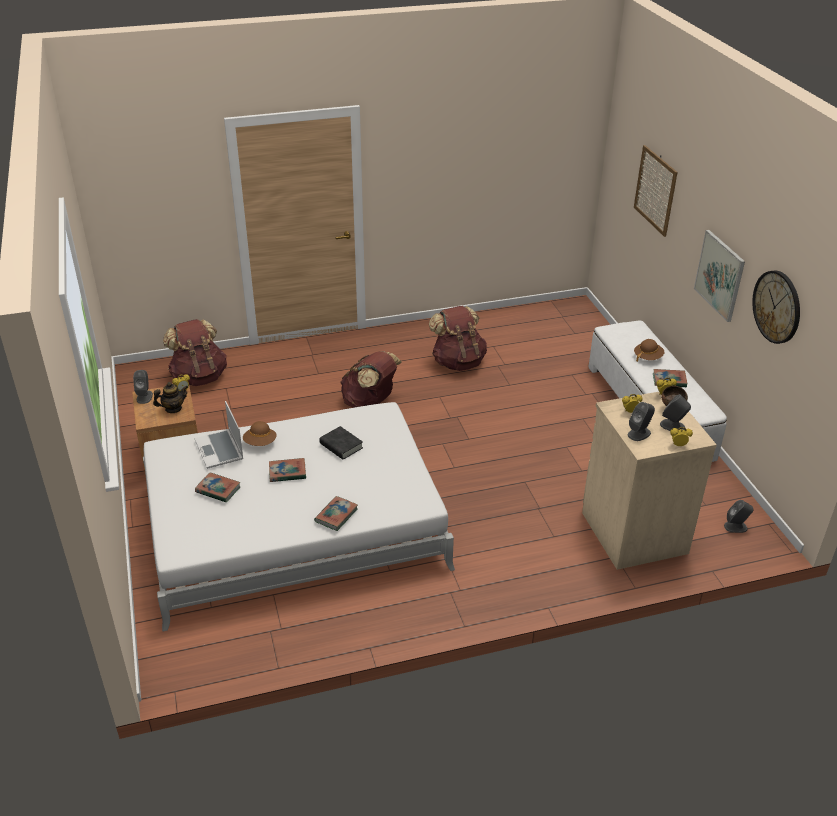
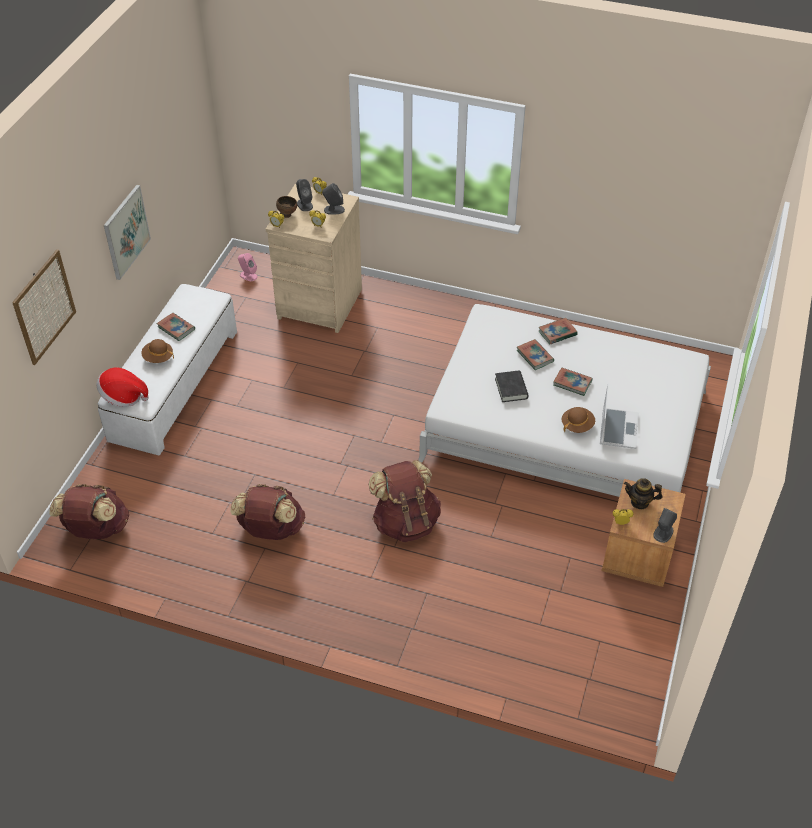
camera: 145 degrees left, 10 degrees up
brown backpack [163,319,227,386] -> brown backpack moved to [49,484,129,539]
book [195,472,241,503] -> book moved to [517,339,554,370]
grey speaker [724,500,754,533] -> pink speaker [238,253,258,281]
wall clock [752,270,800,344] -> none
none -> hat [96,367,149,407]

